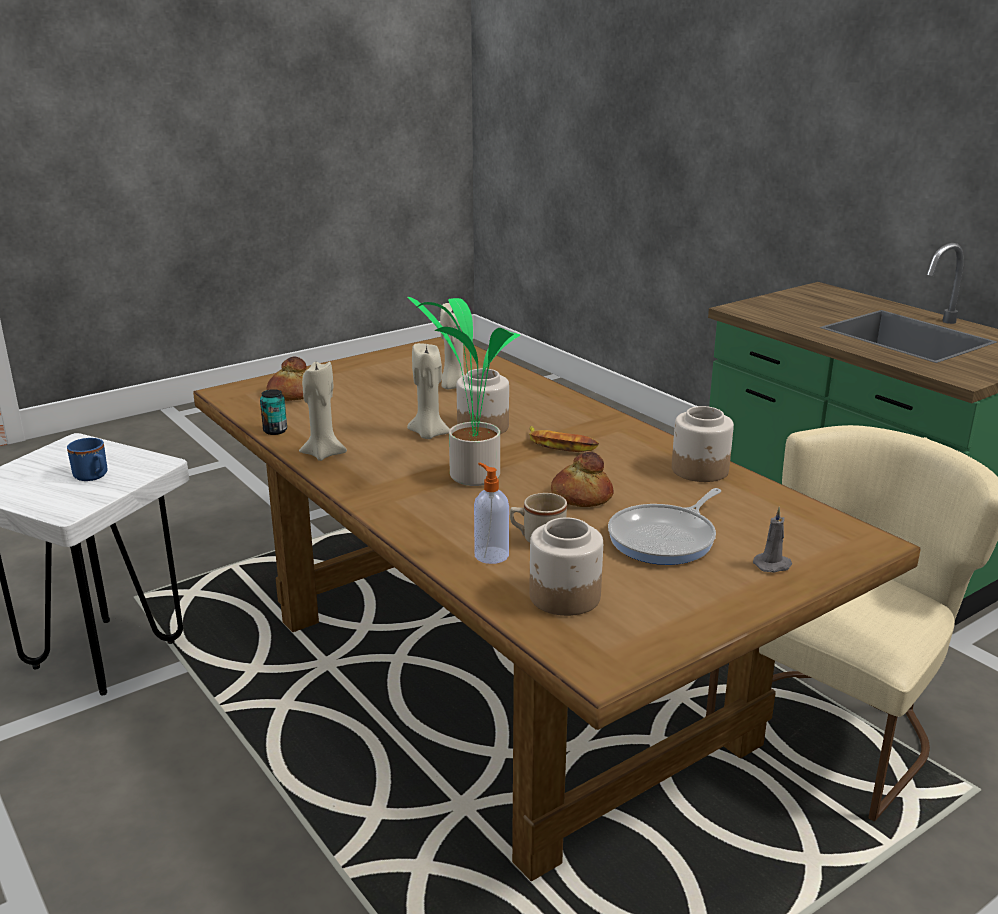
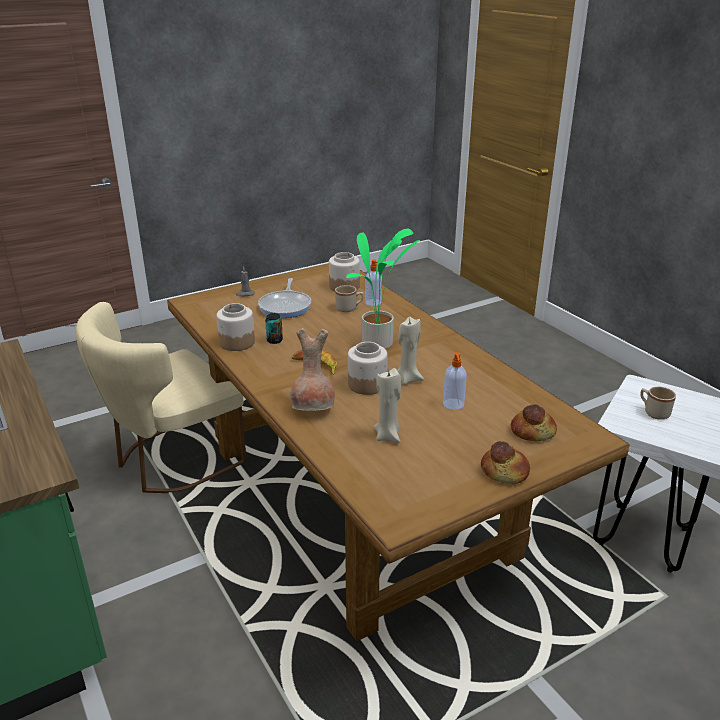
camera: 175 degrees left, 5 degrees up
blue mug [67,438,107,481] -> beige mug [640,387,676,420]
can [260,389,287,435] -> can moved to [265,313,283,344]
beige candle [299,362,347,461] -> none
bread [551,452,614,507] -> bread moved to [481,441,530,484]
frying pan [608,488,721,565] -> frying pan turned 135 degrees clockwise [258,278,311,318]
none -> brown vase [290,328,335,411]
none -> soap dispenser [443,352,467,410]

